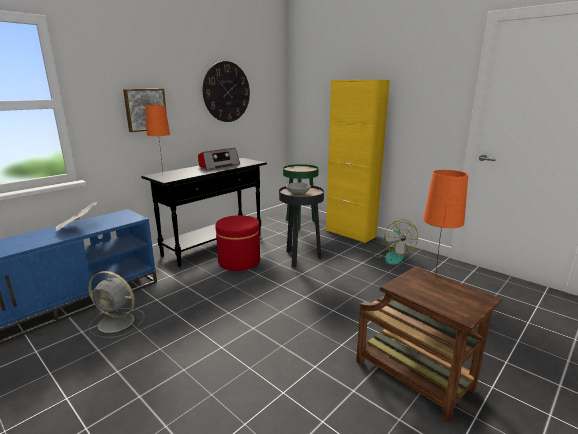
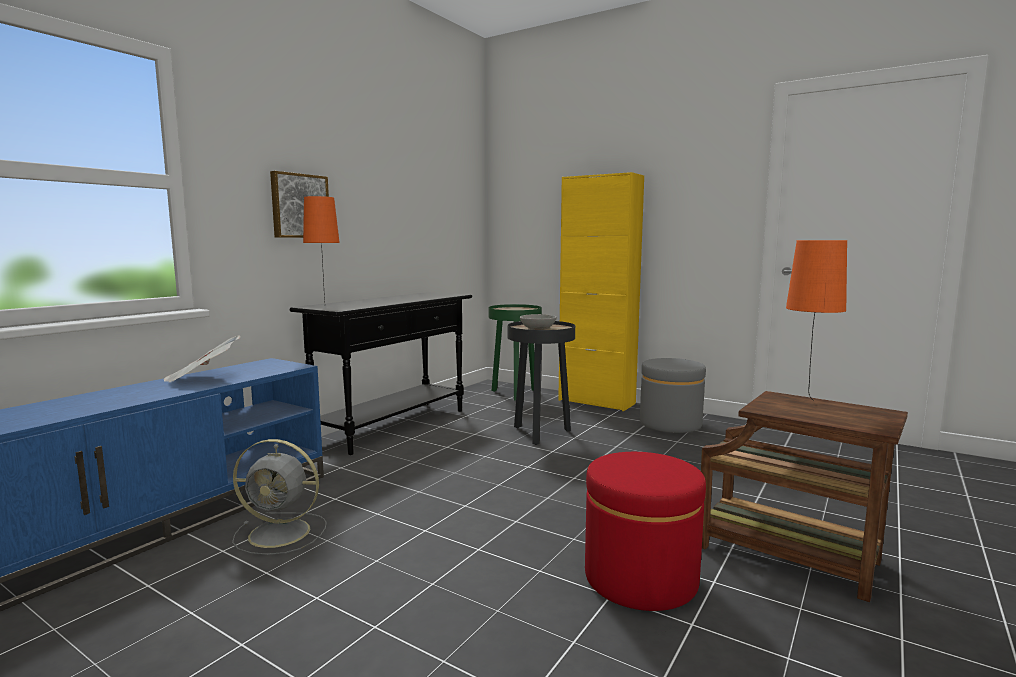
camera: 10 degrees left, 10 degrees down
radio [198,148,240,169] -> none
wall clock [203,61,250,122] -> none
red ottoman [215,215,260,271] -> red ottoman moved to [585,452,706,611]
fan [370,220,418,265] -> grey ottoman [640,358,706,433]

